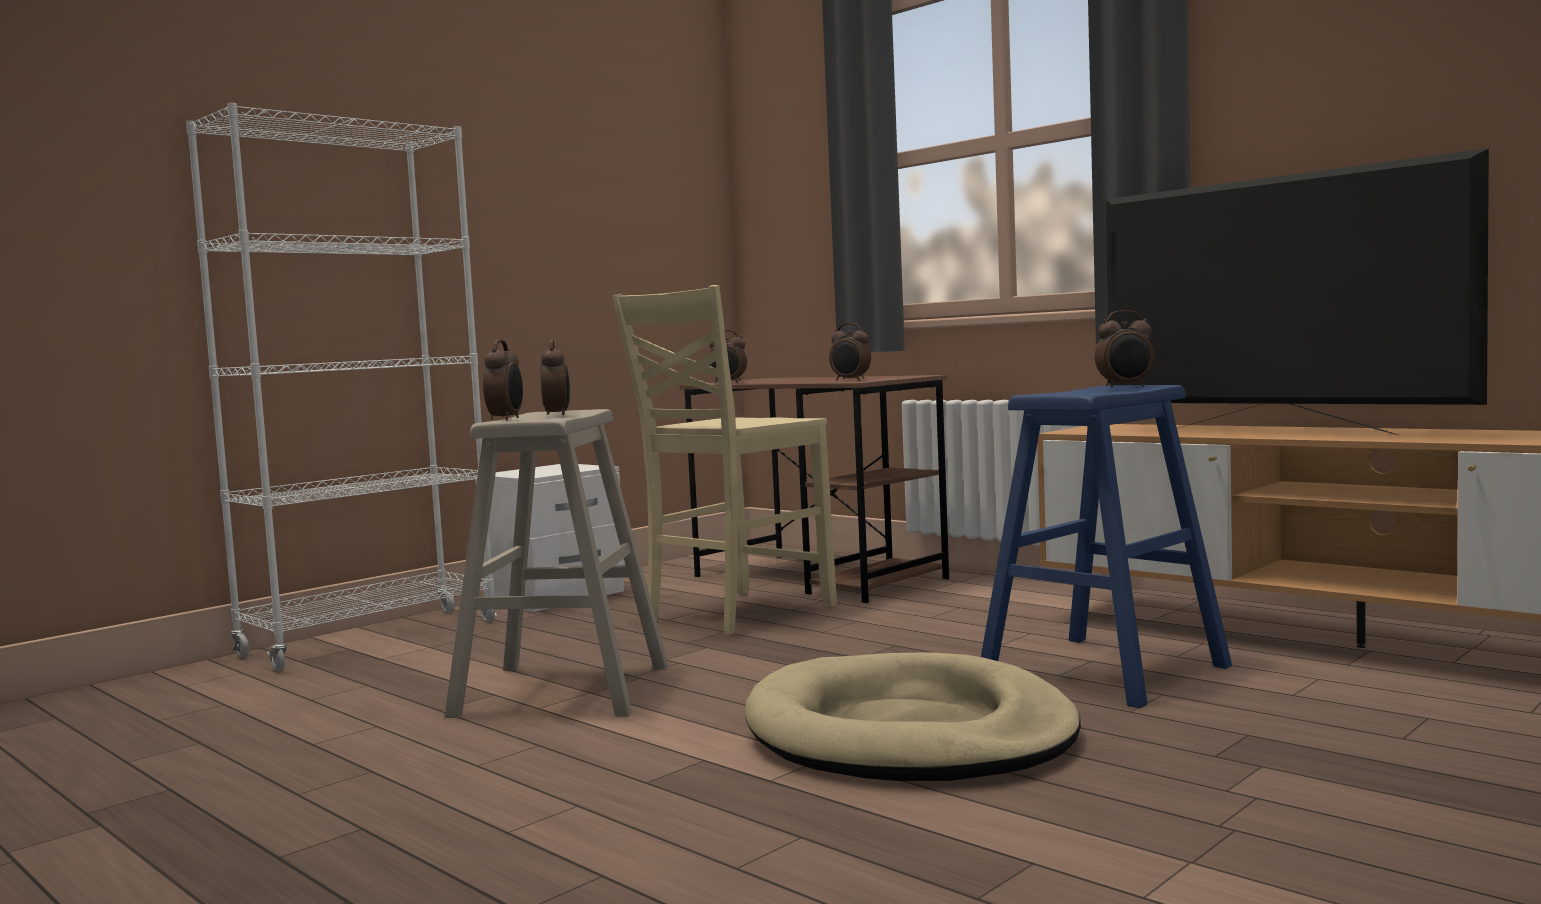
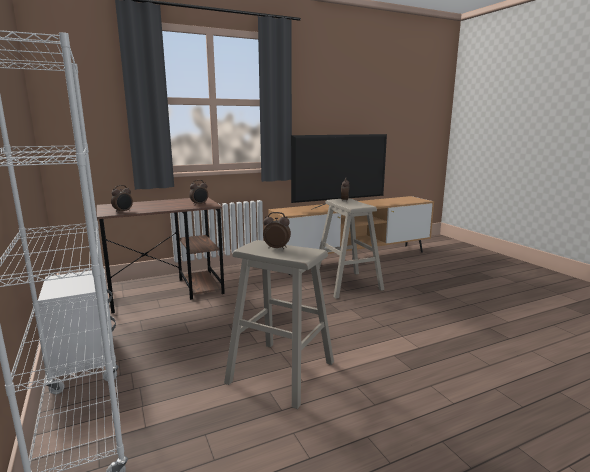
camera: 70 degrees left, 10 degrees up
alarm clock [483,340,523,420] -> none
beige chair [612,285,837,636] -> none
beige dog bed [745,652,1081,781] -> none
blue stool [981,385,1232,708] -> beige stool [312,198,384,299]

